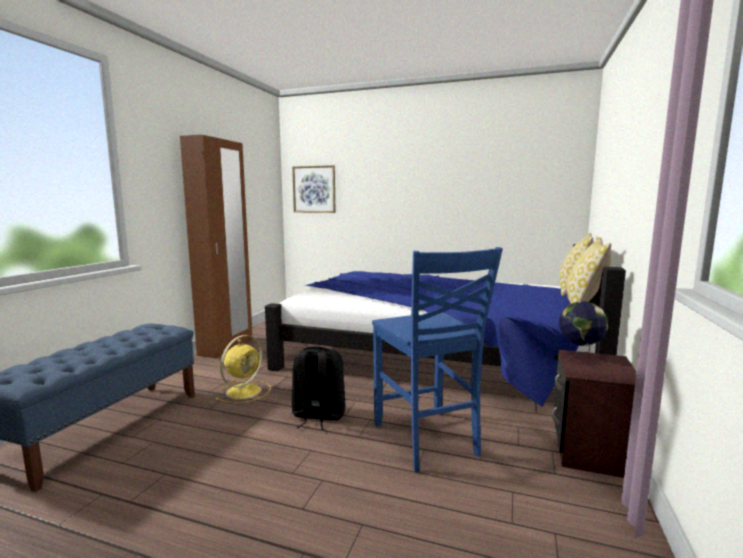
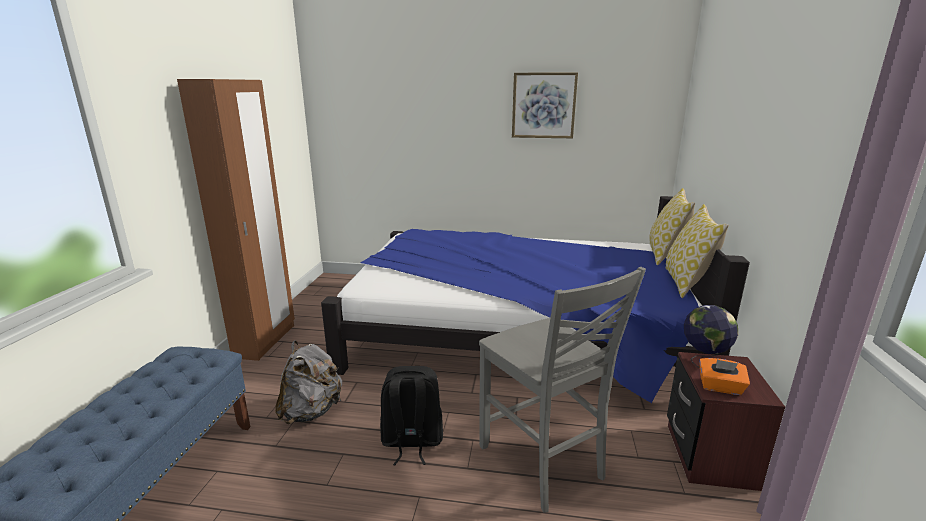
camera: 10 degrees left, 10 degrees up
yellow fan [216,335,271,403] -> grey backpack [275,340,342,424]
picture [292,165,336,213] -> picture moved to [512,72,578,138]
blue chair [372,247,503,472] -> grey chair [479,267,646,513]
none -> orange tissue box [699,358,750,395]

